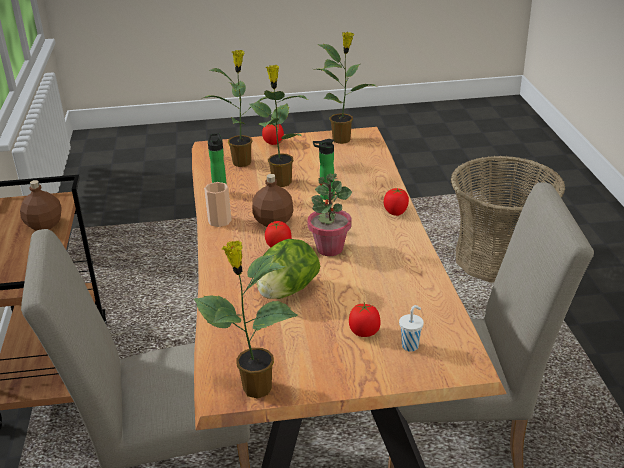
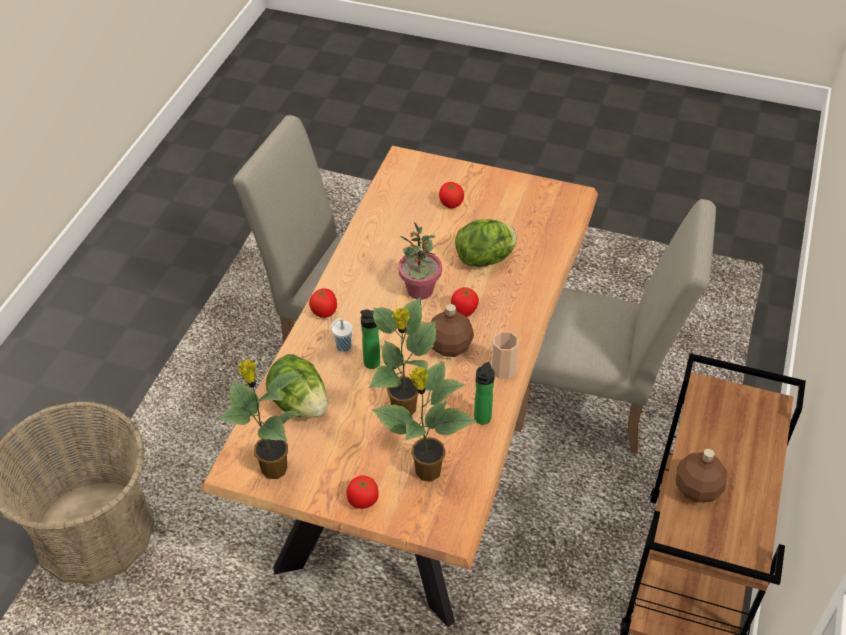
camera: 155 degrees left, 15 degrees up
potted plant [194,241,298,399] -> none
white cup [399,305,424,352] -> white cup moved to [330,318,353,352]
none -> lettuce [266,354,328,418]

